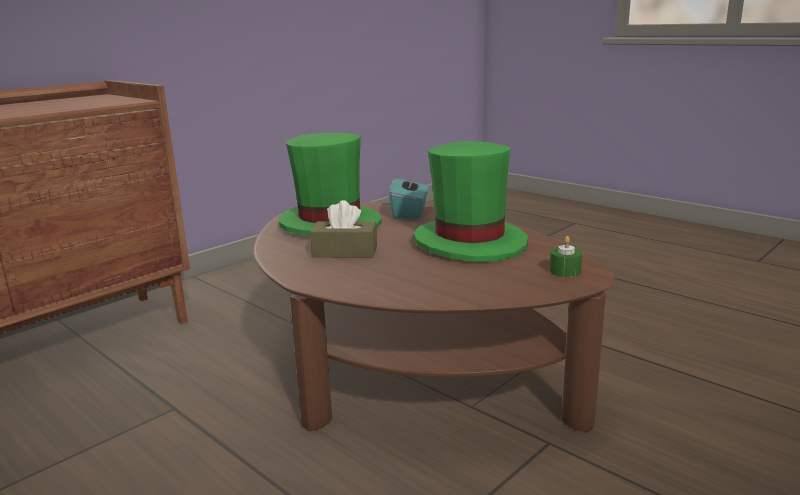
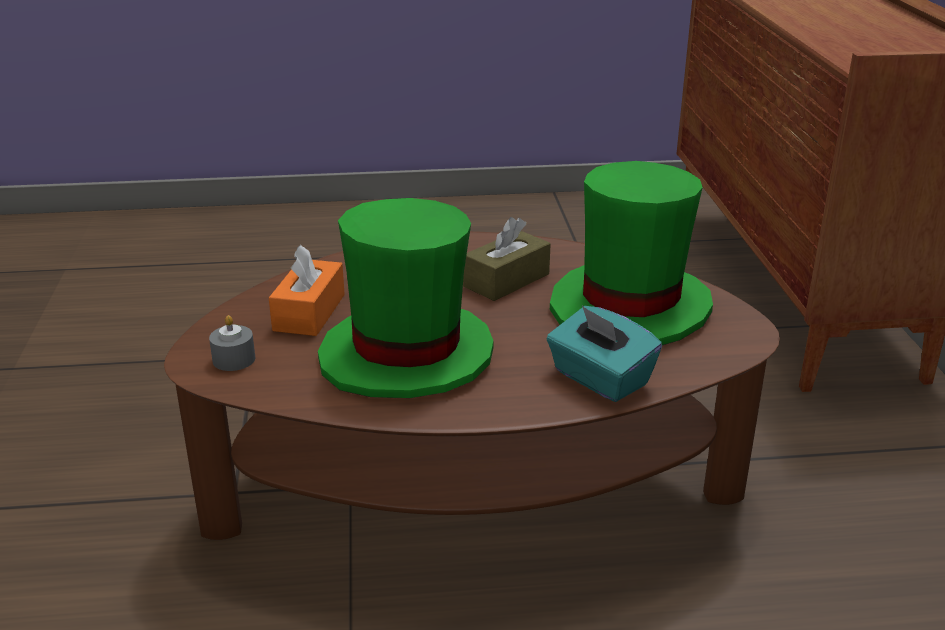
camera: 130 degrees right, 10 degrees up
green candle [549,236,582,277] -> grey candle [209,315,255,371]
none -> orange tissue box [269,244,345,336]

